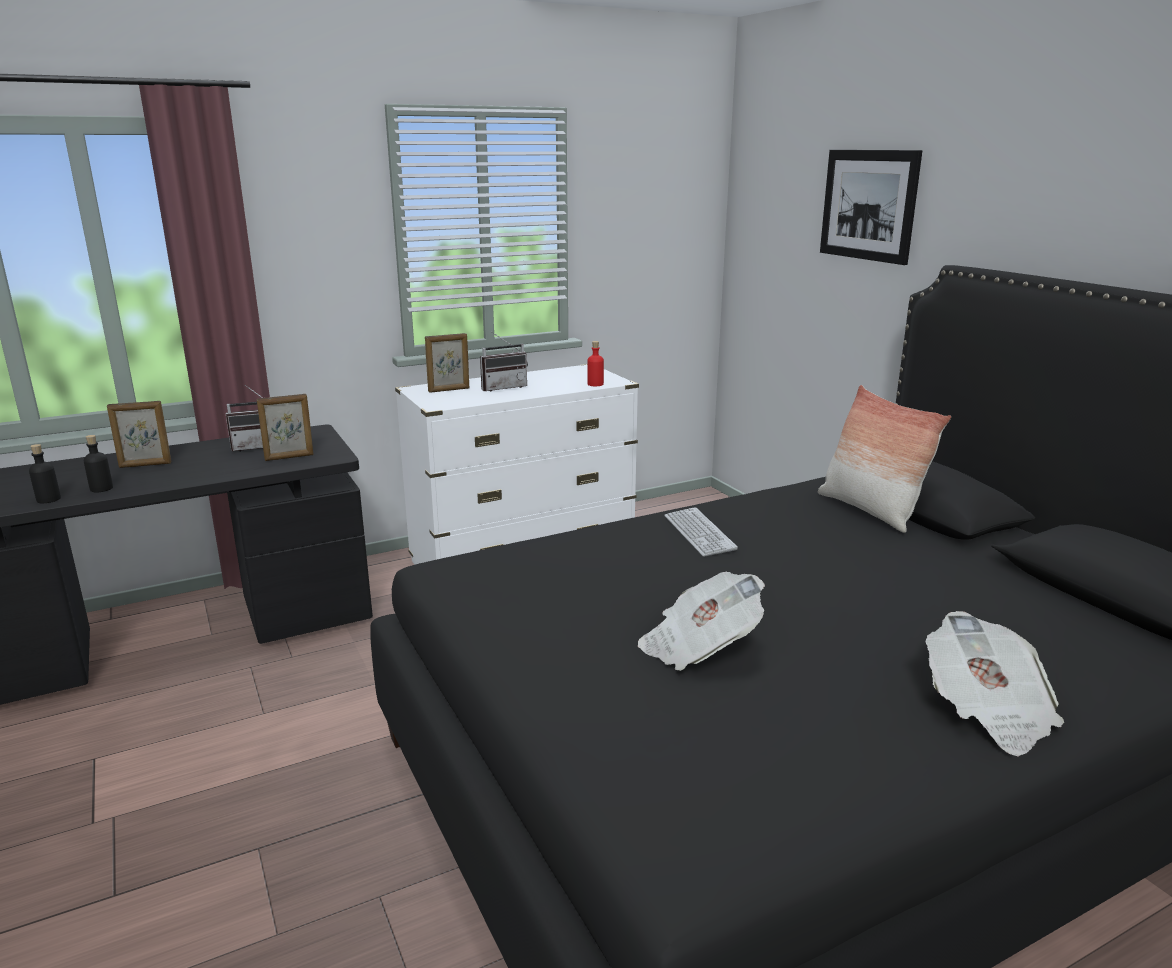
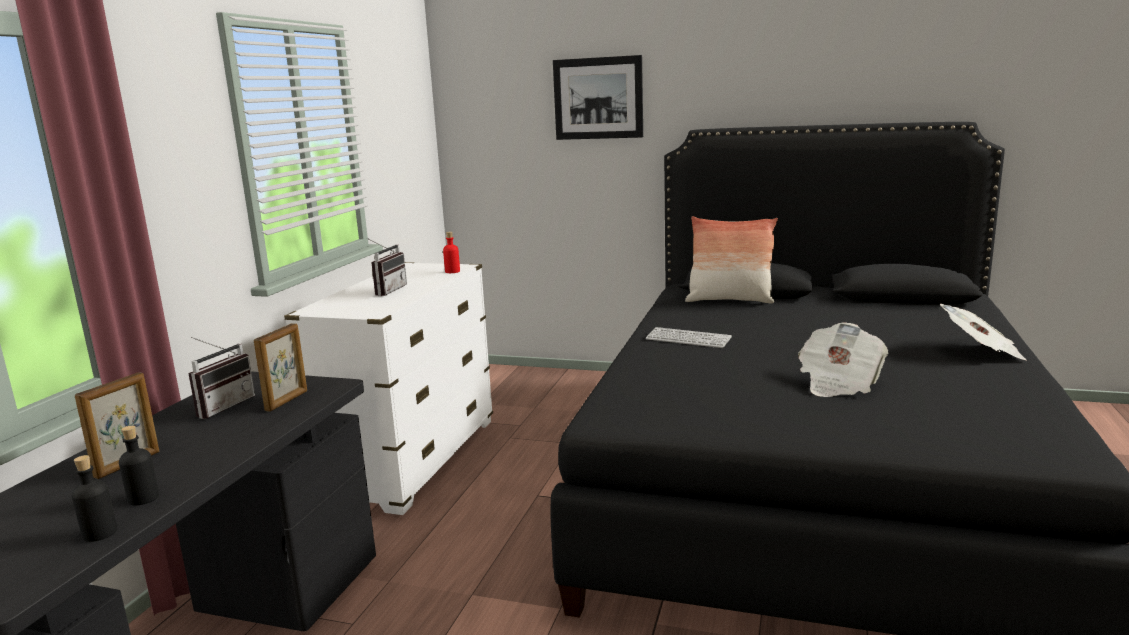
camera: 45 degrees left, 5 degrees down
picture frame [425,333,469,393] -> none

